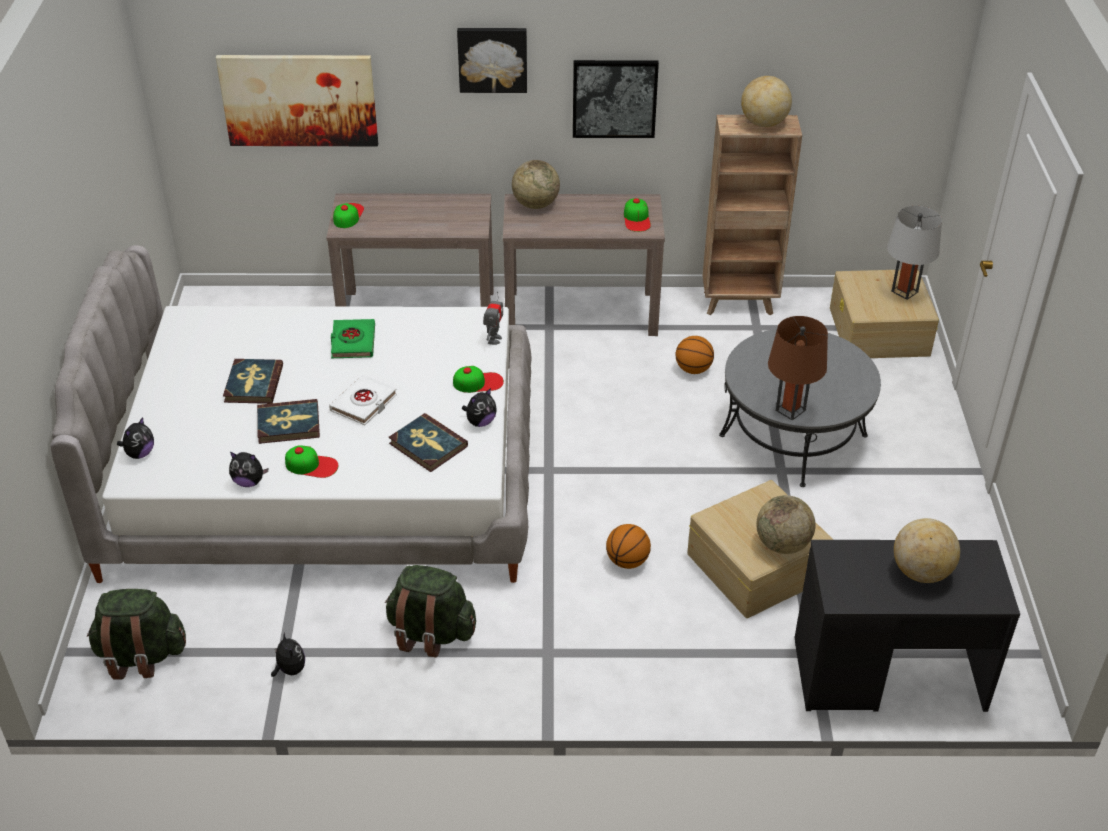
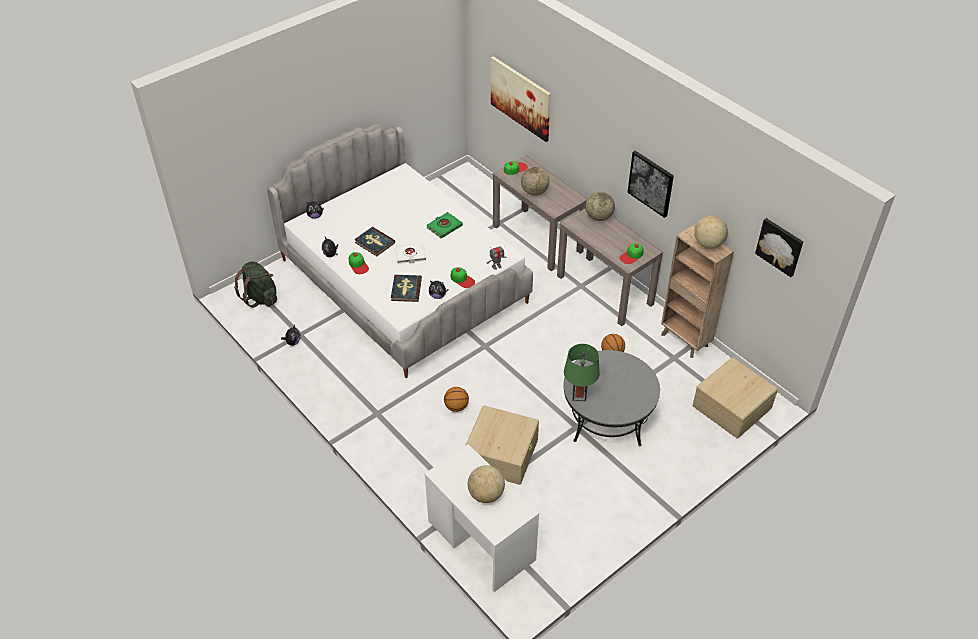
camera: 50 degrees right, 5 degrees up
book [223,359,283,404] -> none
green backpack [385,565,476,657] -> none
picture [457,28,527,93] -> picture moved to [755,218,803,277]
globe [756,495,815,554] -> globe moved to [521,167,549,196]
brown table lamp [768,316,828,420] -> green table lamp [564,344,600,401]
black desk [795,540,1020,712] -> white desk [424,444,539,592]
grey table lamp [887,206,942,300] -> none

